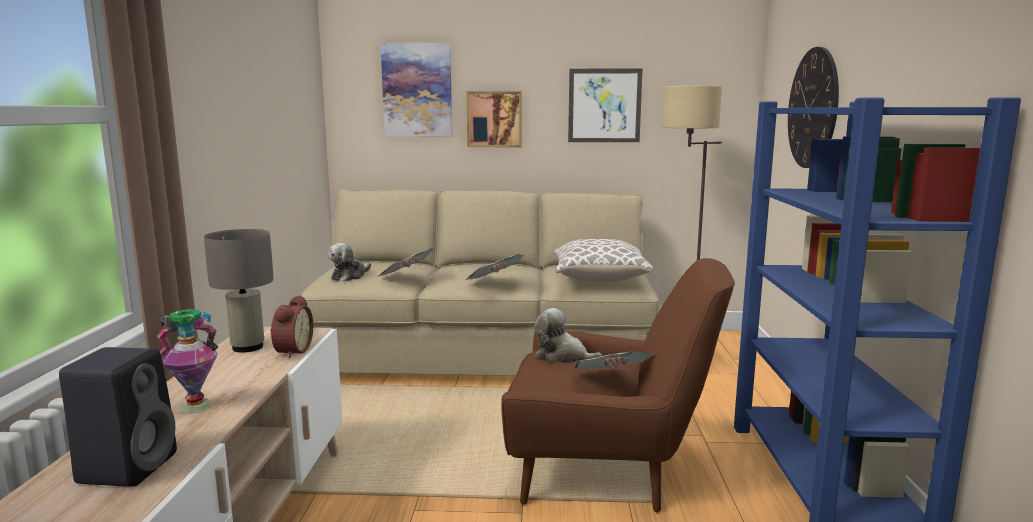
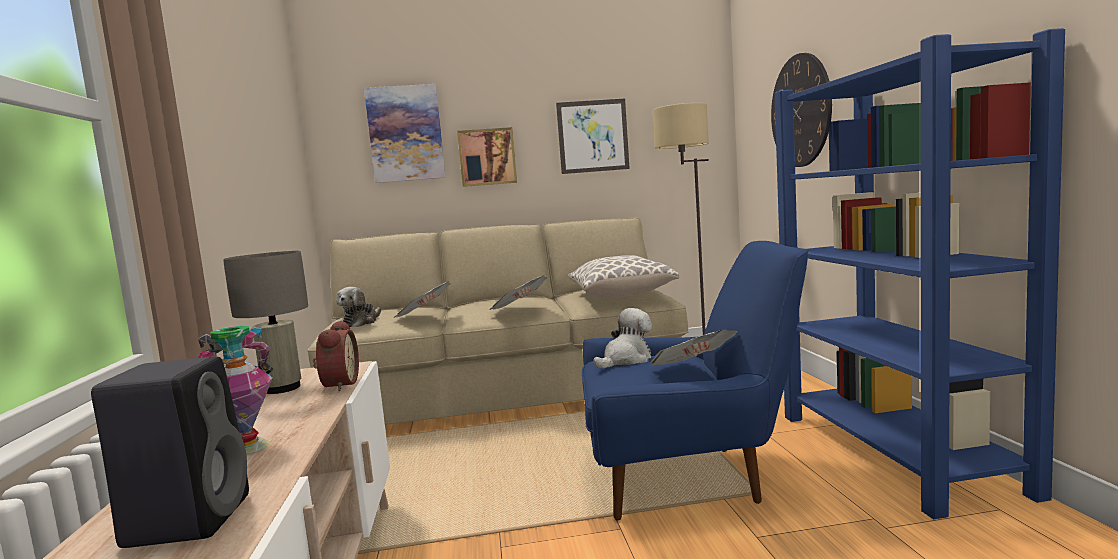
camera: 10 degrees left, 5 degrees down
brown armchair [501,258,735,513] -> blue armchair [582,241,808,520]
plush toy [534,308,602,363] -> plush toy turned 120 degrees clockwise [593,308,652,368]

